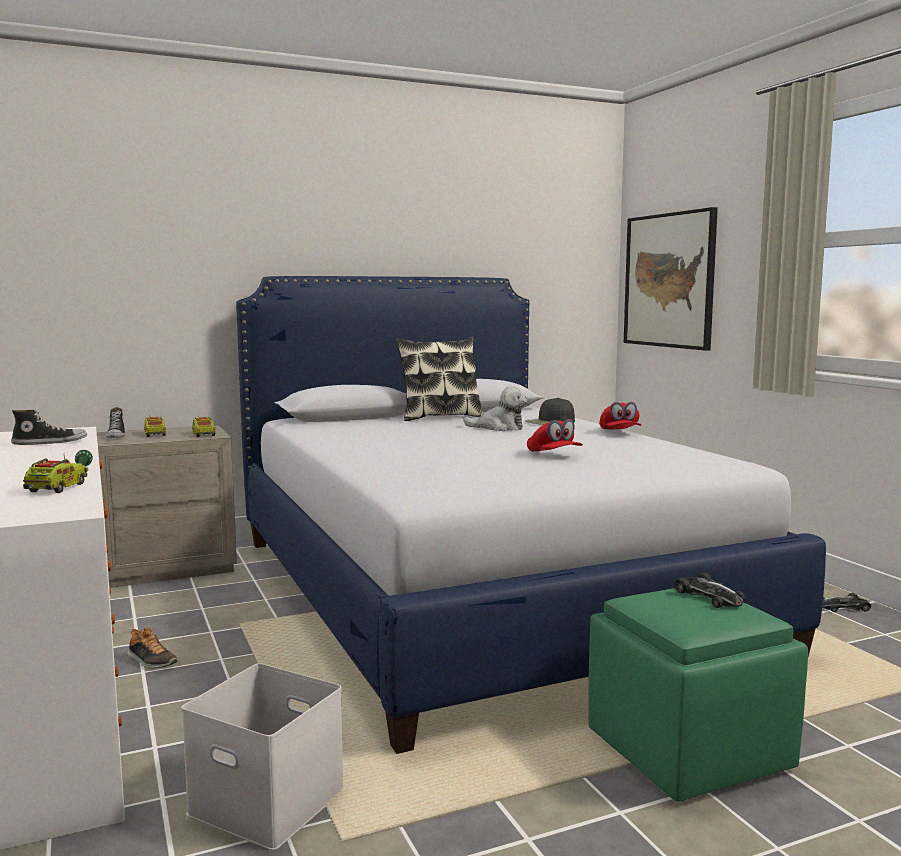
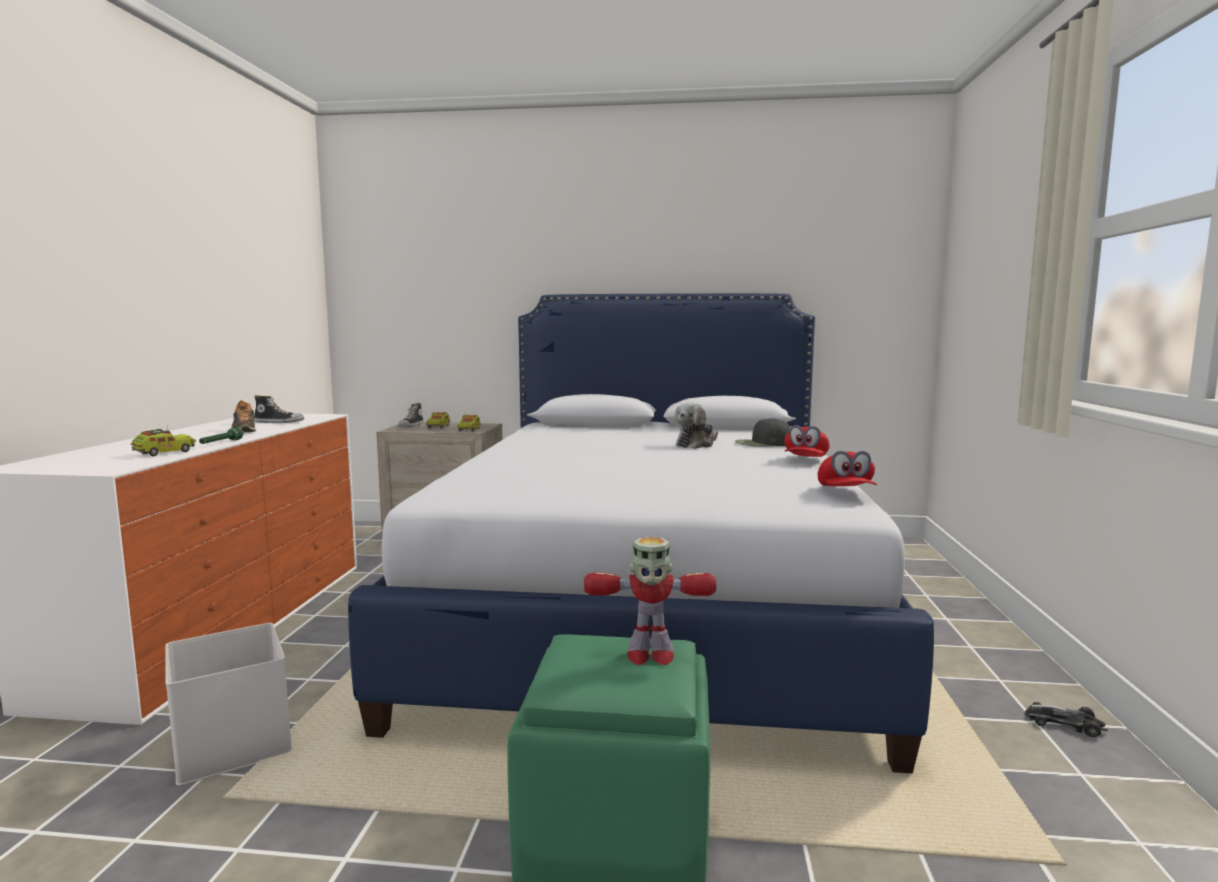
camera: 30 degrees right, 0 degrees up
shoe [127,627,178,669] -> shoe moved to [232,400,256,432]
pillow [395,336,483,421] -> none
plush toy [463,386,527,431] -> plush toy turned 90 degrees clockwise [674,402,718,449]
red cap [527,419,583,451] -> red cap moved to [818,451,877,486]
picture [624,207,718,351] -> none
toy car [674,573,745,608] -> toy robot [584,537,717,665]

